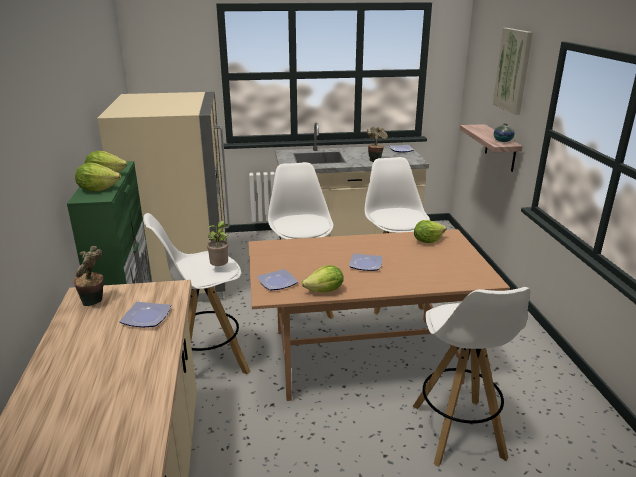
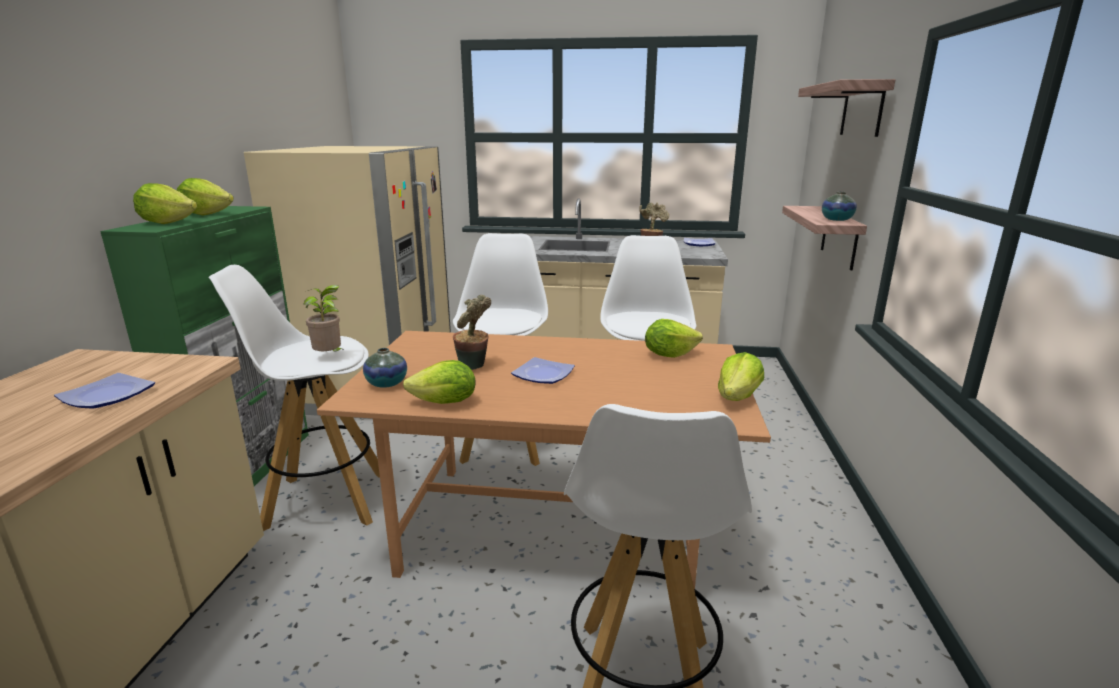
camera: 15 degrees right, 5 degrees down
potted plant [73,246,103,306] -> potted plant moved to [453,295,491,370]
plate [257,269,298,291] -> vase [363,348,407,388]
picture [493,28,533,115] -> shelf [798,79,895,137]
none -> lettuce [718,352,764,401]

